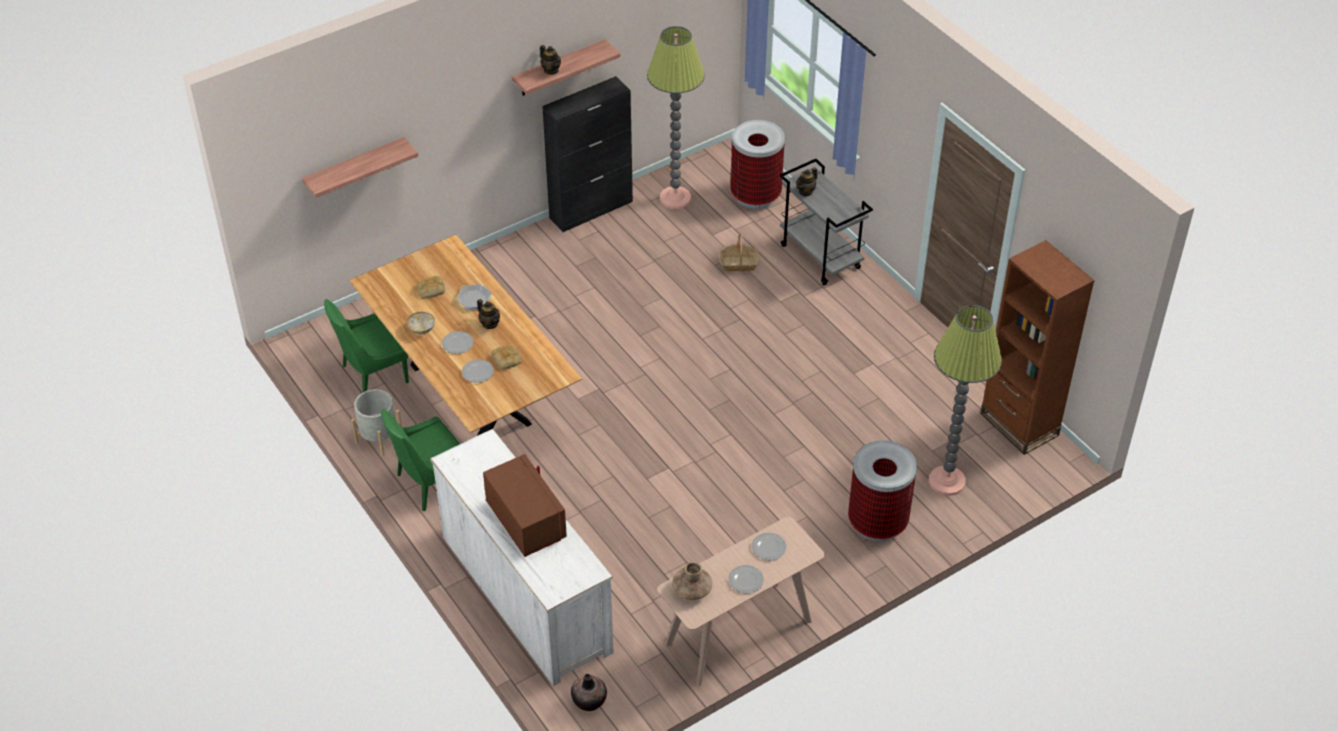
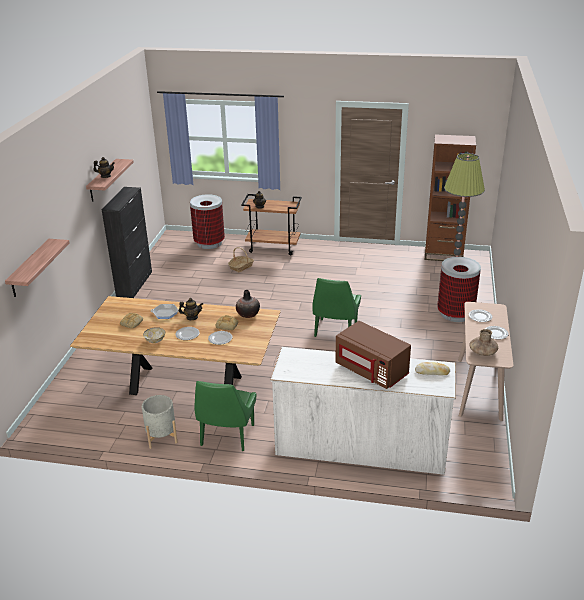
camera: 45 degrees left, 15 degrees down
green chair [324,299,409,392] -> green chair moved to [312,278,361,337]
brown microwave [483,454,567,557] -> brown microwave turned 150 degrees counterclockwise [335,321,411,389]
vase [571,674,607,711] -> vase moved to [236,290,260,318]
floor lamp [647,26,705,209] -> none
grey cart [779,159,873,285] -> brown cart [241,194,302,255]
none -> bread [415,362,450,375]

